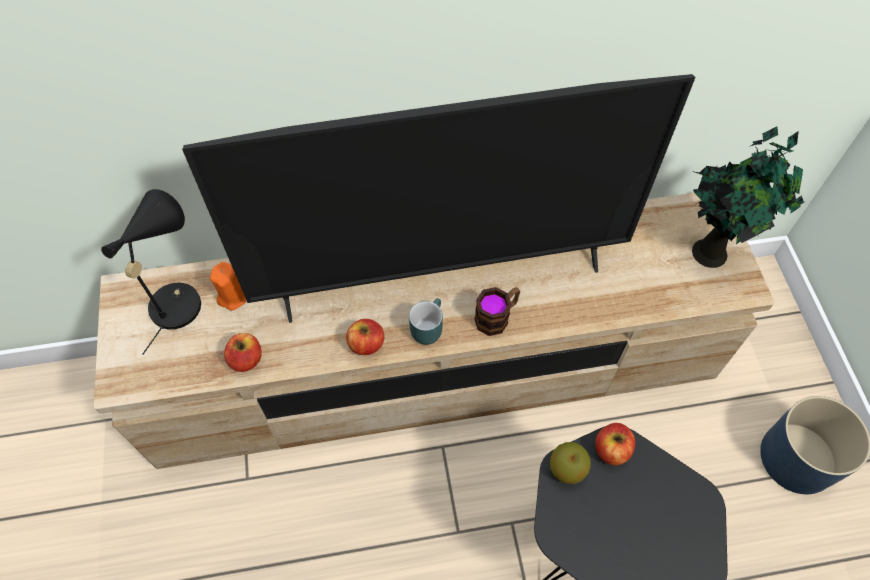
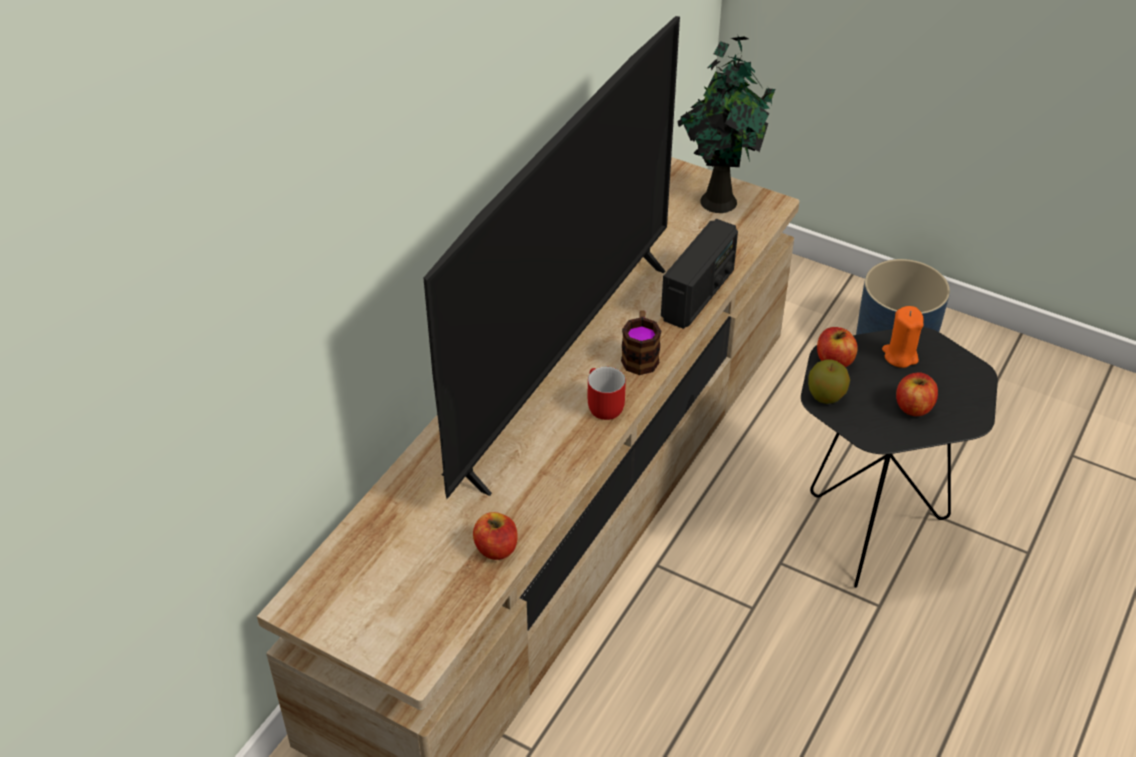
camera: 50 degrees left, 15 degrees down
black table lamp [101,189,201,355] -> none
orange candle [210,262,247,311] -> orange candle moved to [882,306,924,368]
apple [346,319,384,355] -> apple moved to [896,372,938,416]
turquoise mug [409,298,443,345] -> red mug [588,367,626,420]
none -> radio [661,219,738,329]

